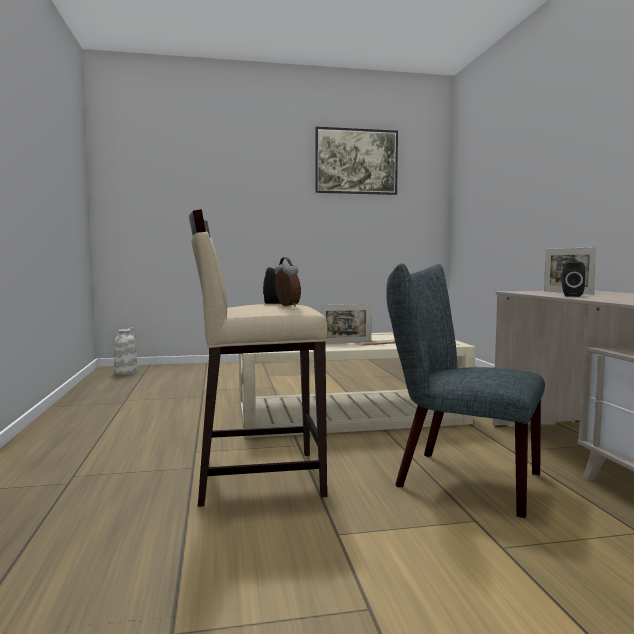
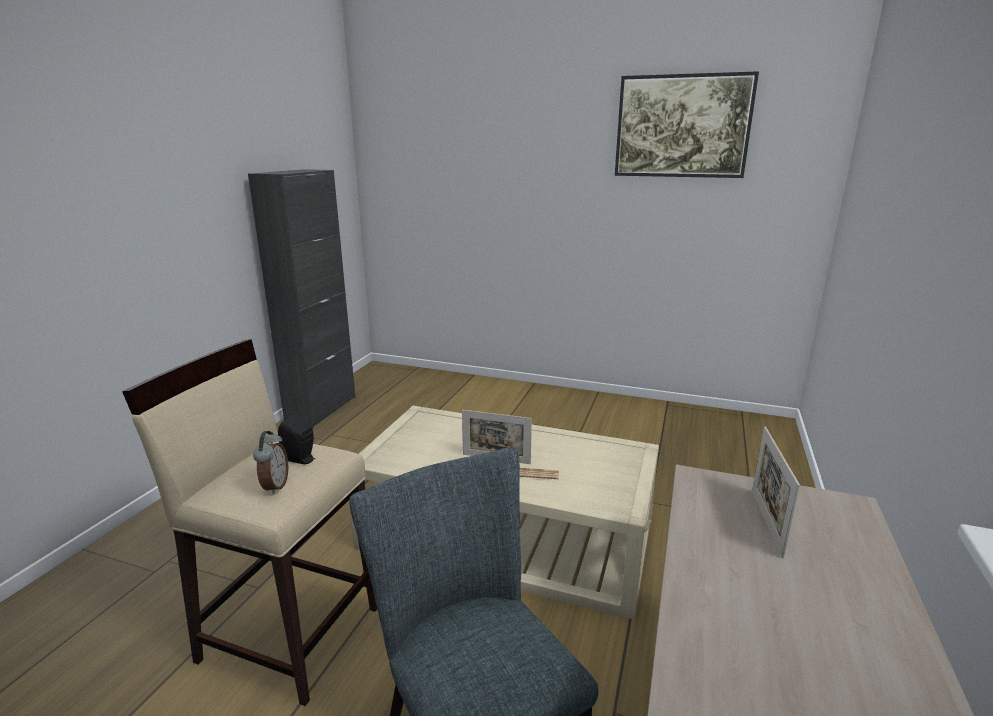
camera: 30 degrees right, 15 degrees up
white vase [114,327,137,375] -> none
black speaker [562,262,585,297] -> none
none -> black cabinet [248,169,355,428]

